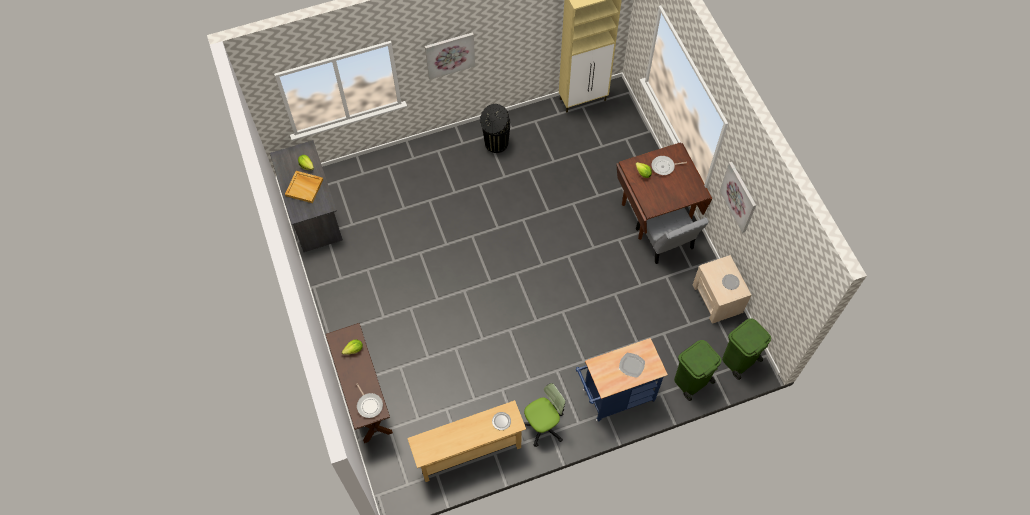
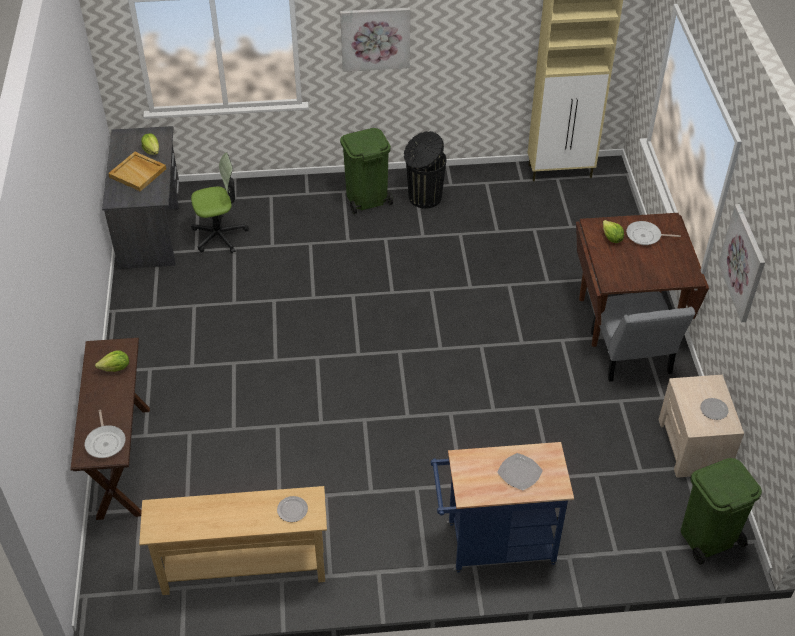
camera: 15 degrees right, 15 degrees down
office chair [524,383,566,447] -> office chair moved to [191,152,249,253]
green trash can [674,340,721,401] -> green trash can moved to [340,128,393,214]

